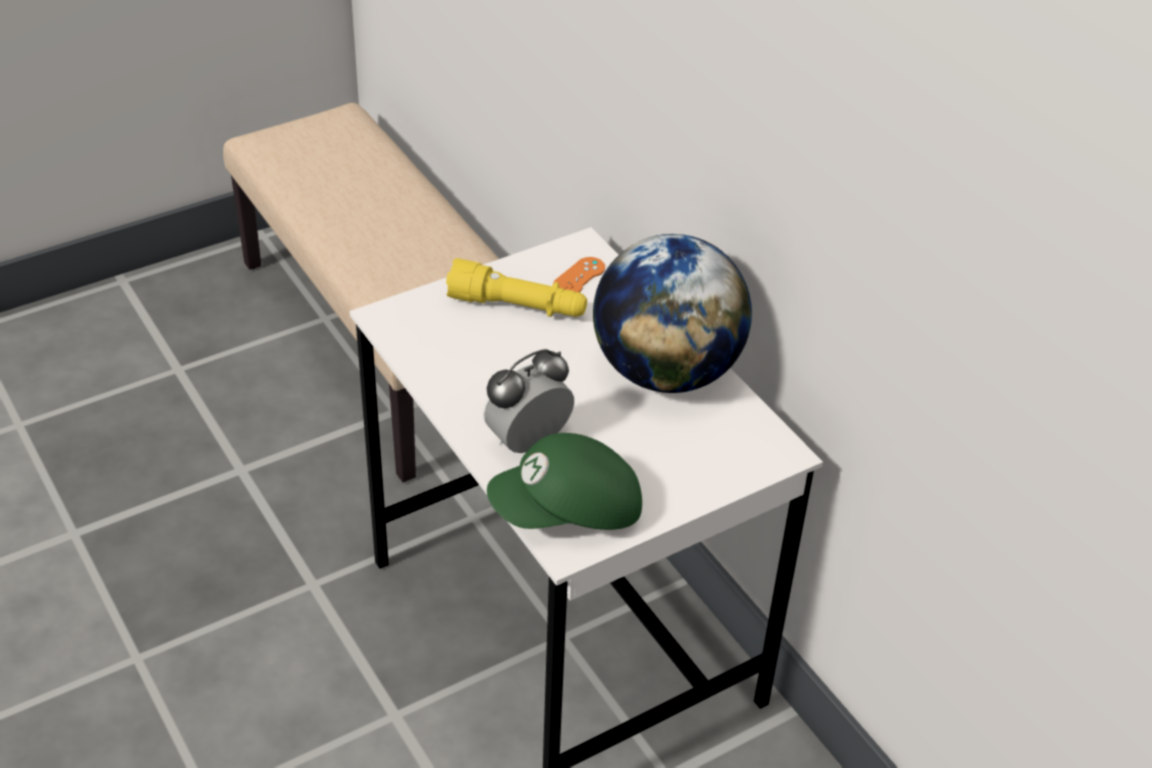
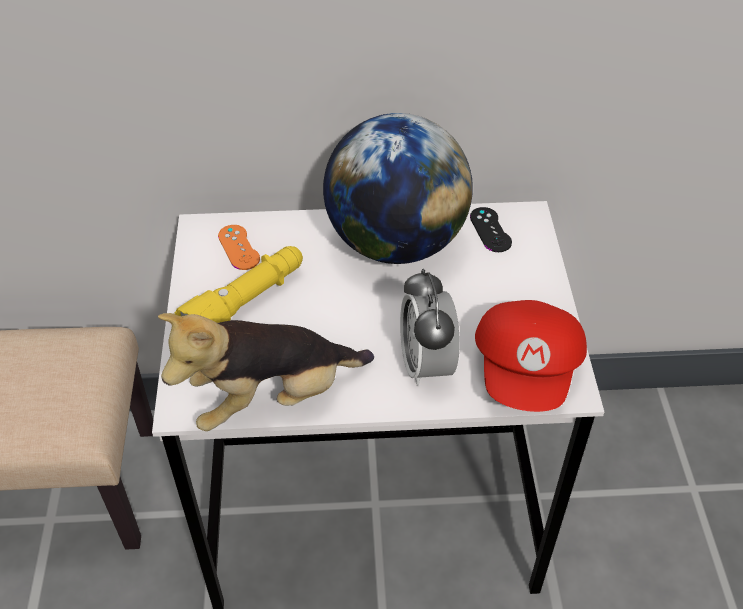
camera: 60 degrees left, 5 degrees up
green cap [487,433,642,530] -> red cap [475,300,587,412]
none -> plush toy [158,313,374,431]
none -> black game controller [470,207,512,252]

